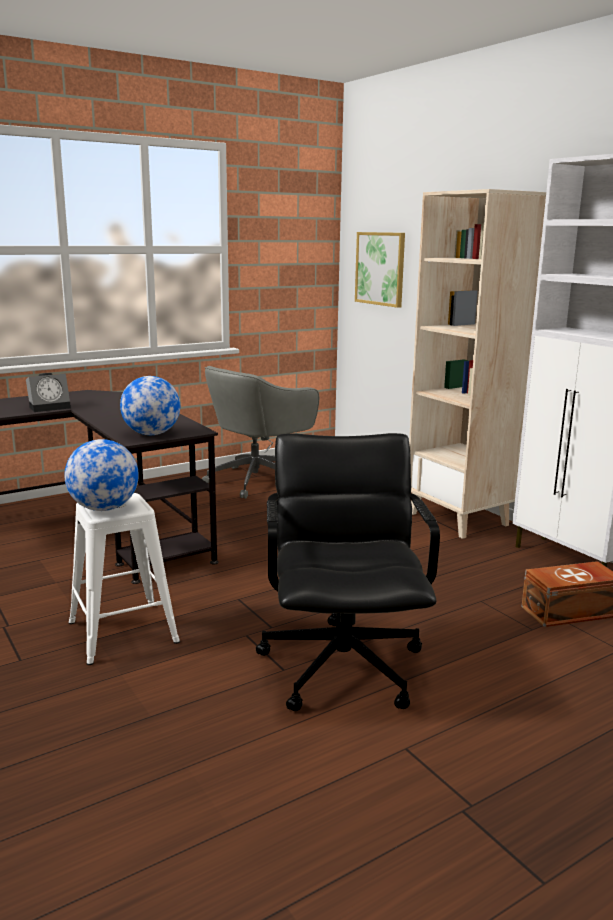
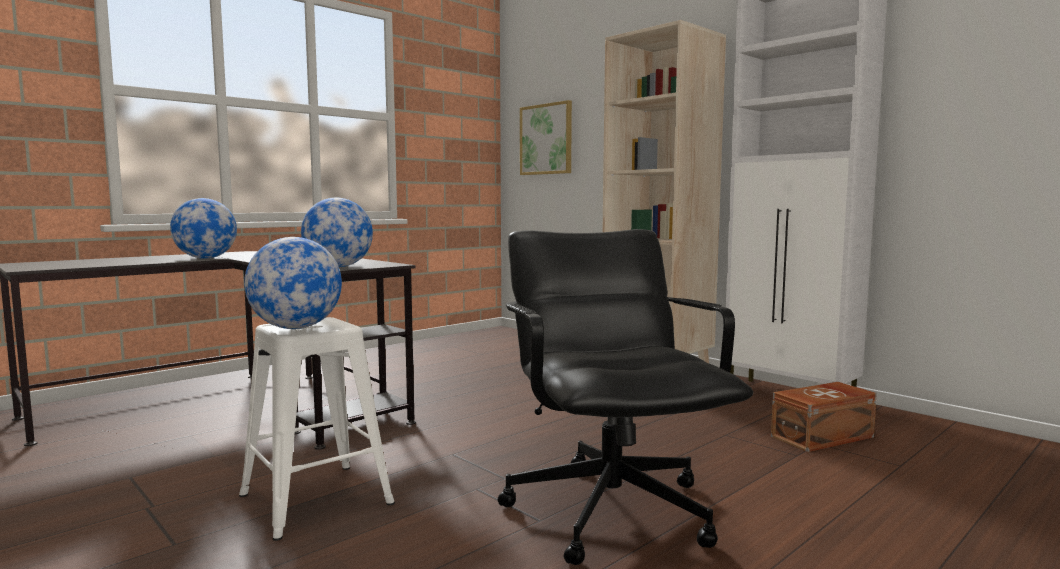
camera: 10 degrees left, 10 degrees down
alarm clock [26,373,71,412] -> globe [170,198,237,259]
grey office chair [202,366,319,499] -> none

